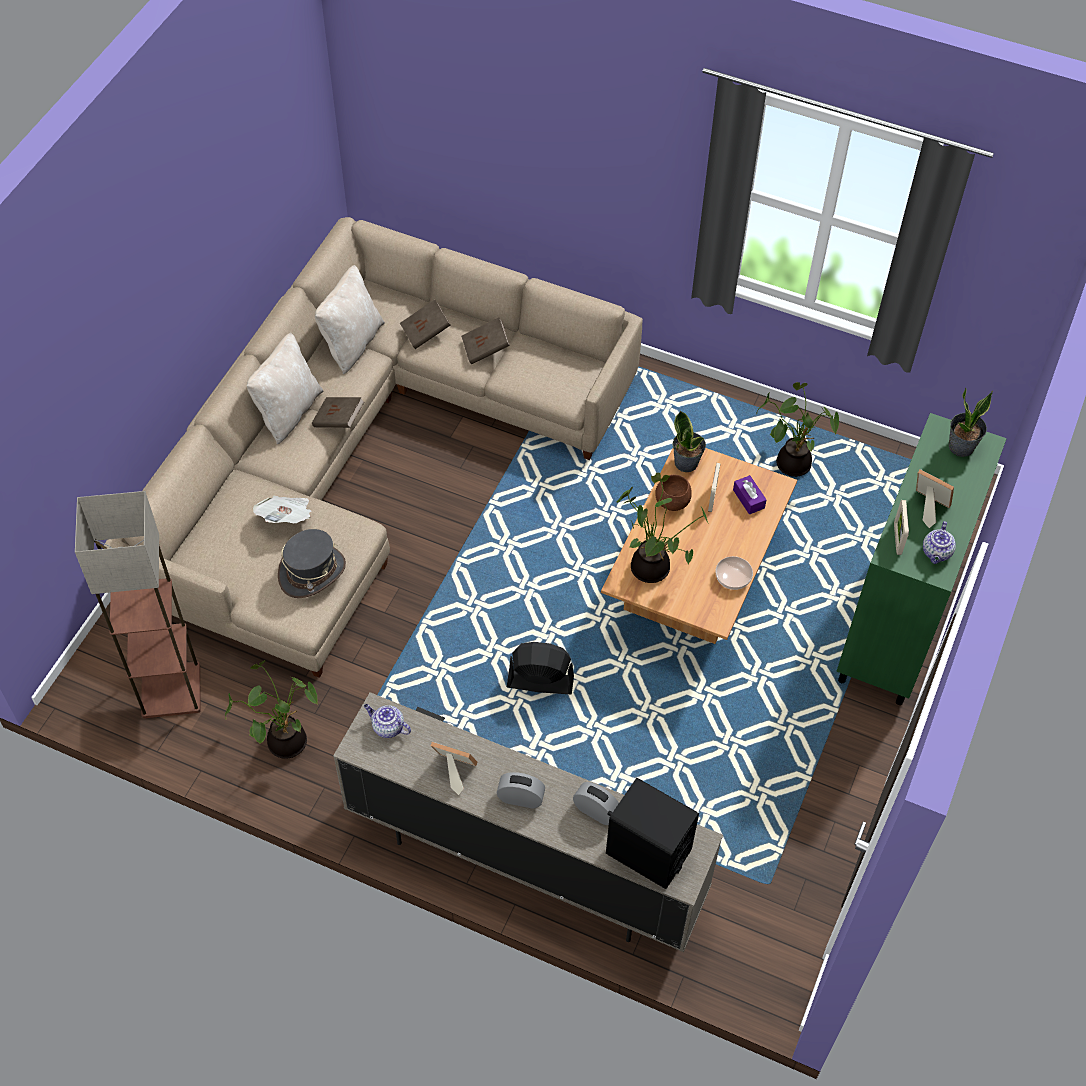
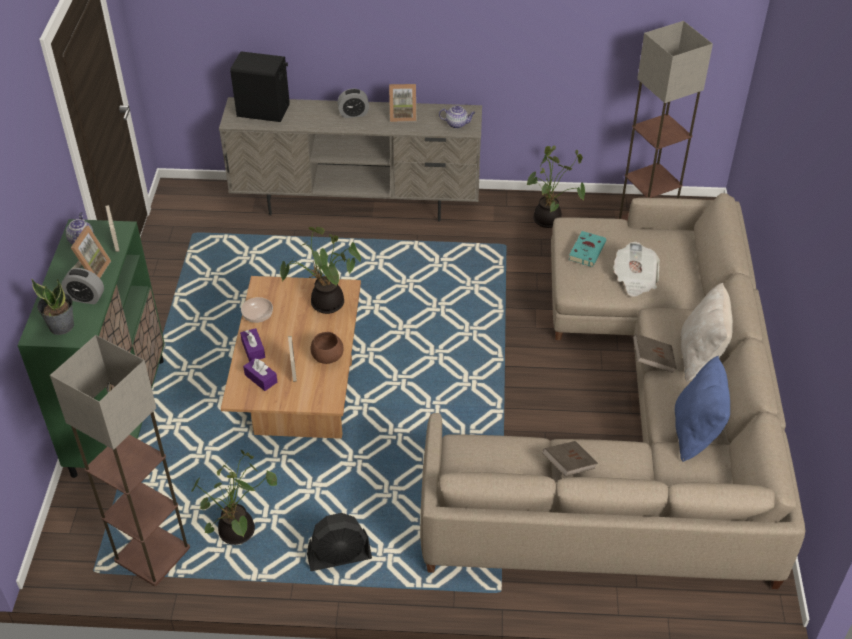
camera: 160 degrees right, 10 degrees down
grey hat [278,529,346,598] -> turquoise book [569,231,606,267]
beige pillow [315,265,385,374] -> blue pillow [675,356,730,462]
brown book [400,299,451,349] -> none
black fan [507,642,574,694] -> black fan moved to [307,513,372,571]
alarm clock [573,782,619,825] -> alarm clock moved to [61,268,104,304]
potted plant [673,410,706,472] -> none
picture frame [916,469,954,528] -> picture frame turned 90 degrees counterclockwise [71,226,111,278]
none -> floor lamp [50,335,190,586]
none -> purple tissue box [240,328,265,362]

